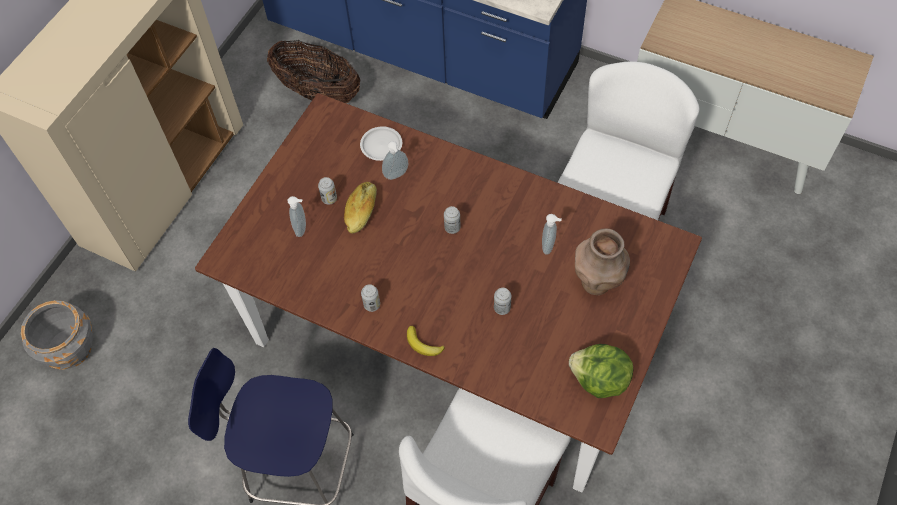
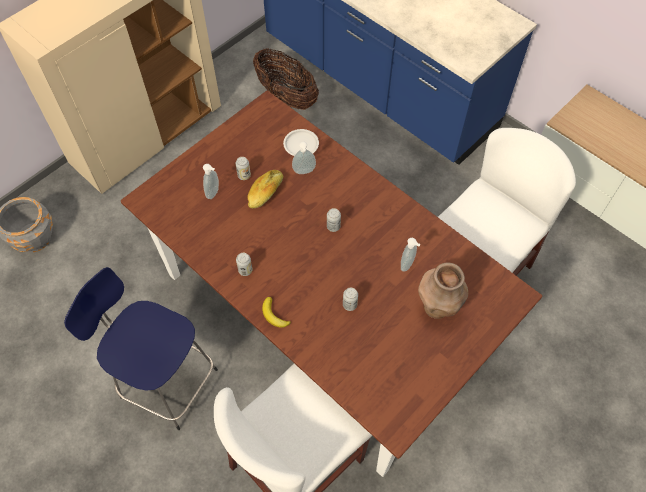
camera: 15 degrees right, 0 degrees up
lettuce [569,344,633,398] -> none

